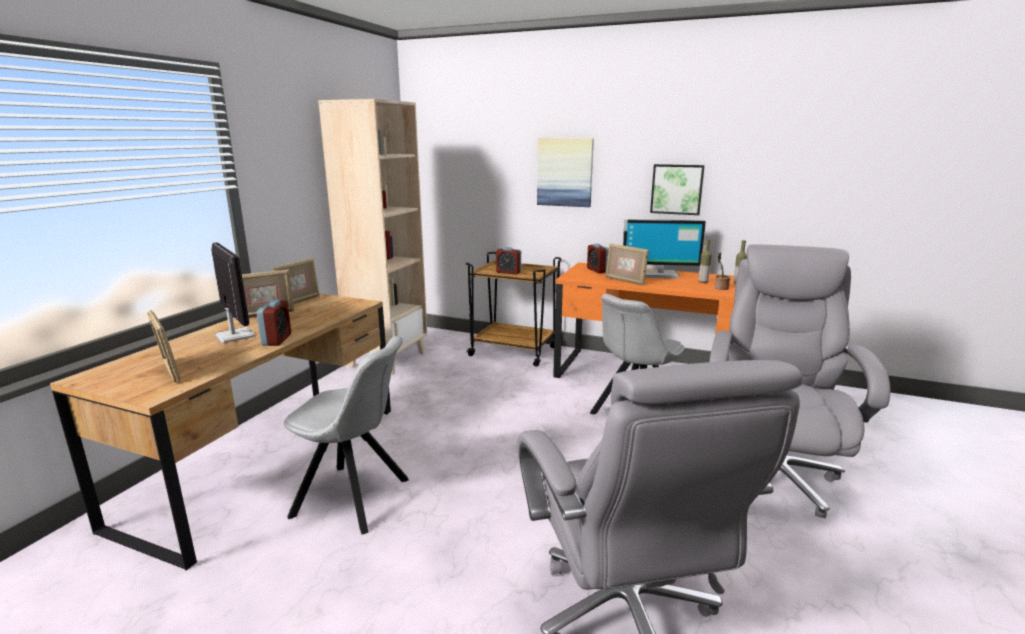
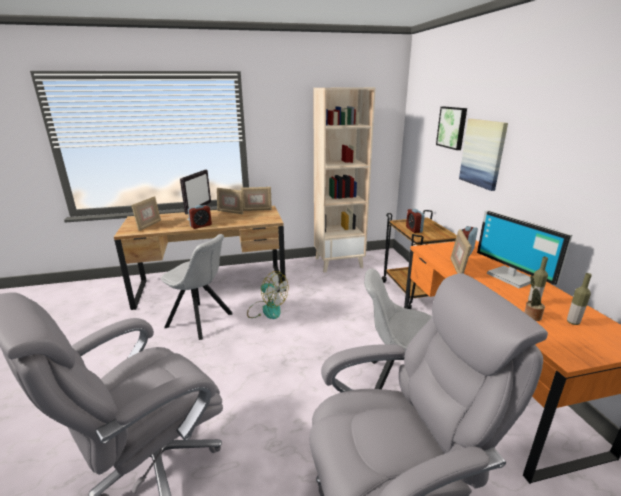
camera: 55 degrees right, 5 degrees up
grey chair [284,336,409,534] -> grey chair turned 45 degrees counterclockwise [161,234,233,340]
picture [650,164,705,215] -> picture moved to [436,107,467,150]
none -> fan [247,271,288,319]

